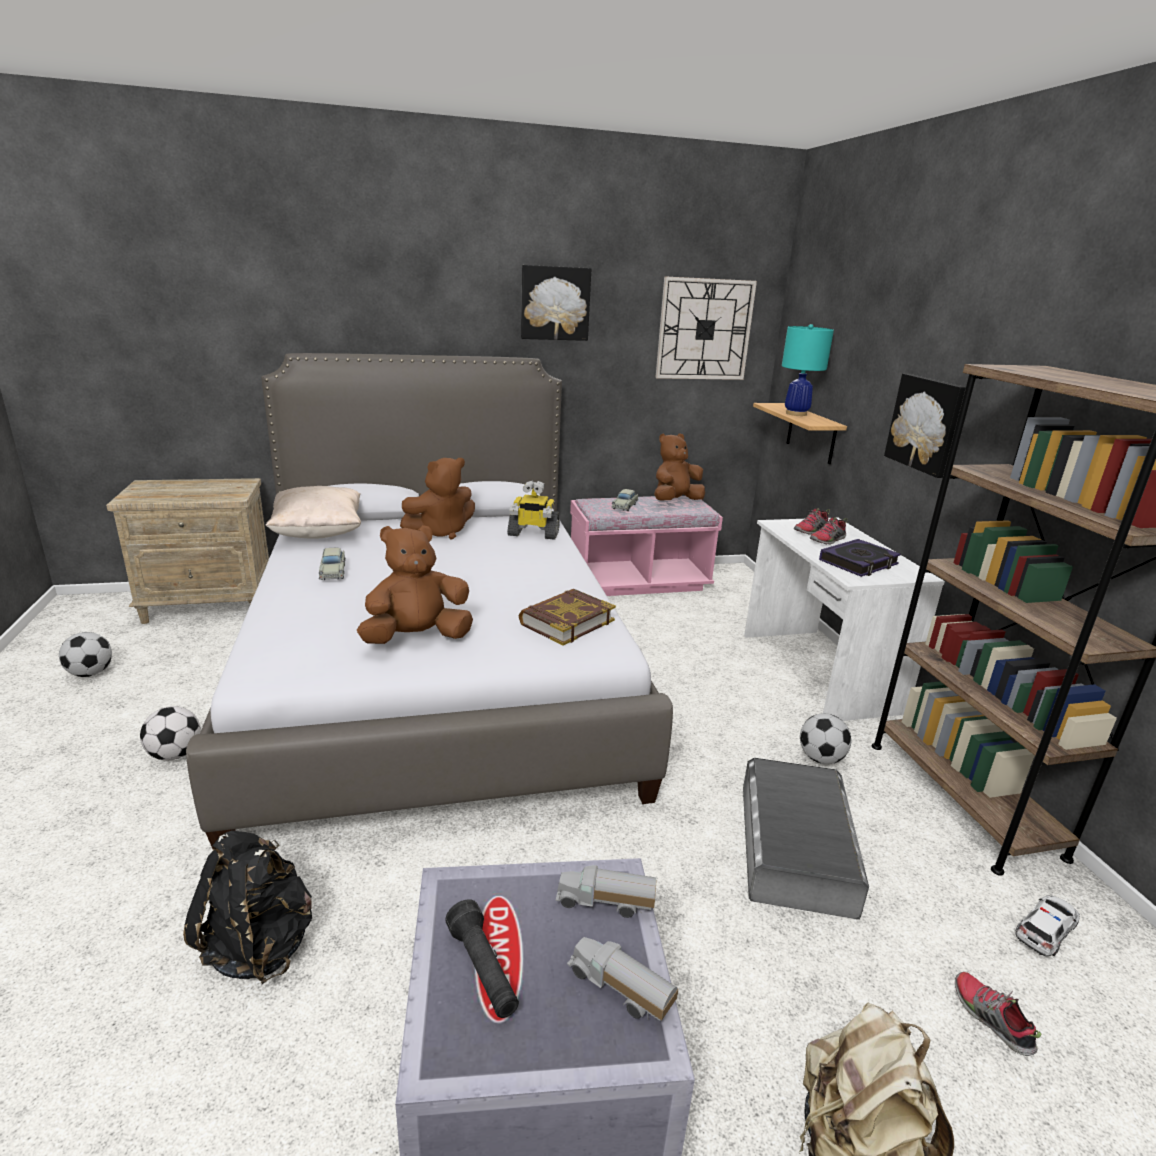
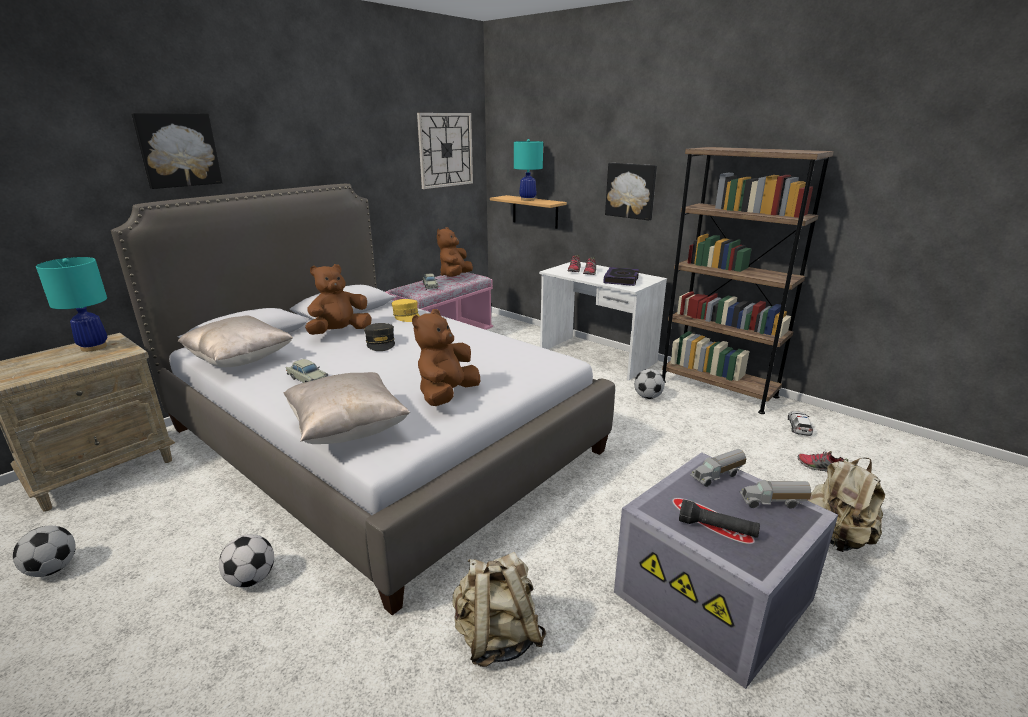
camera: 35 degrees left, 0 degrees up
black backpack [183,831,312,984] -> beige backpack [453,552,546,667]
brown plush toy [400,458,475,540] -> brown plush toy turned 150 degrees counterclockwise [305,264,372,335]
toy robot [507,480,560,540] -> yellow cap [391,299,420,322]
book [519,589,616,645] -> none
picture [521,265,592,341] -> picture moved to [131,113,223,189]
grey storage box [743,758,869,920] -> none
none -> turquoise table lamp [36,257,107,352]
none -> beige pillow [284,372,411,444]
none -> grey cap [364,323,395,351]

